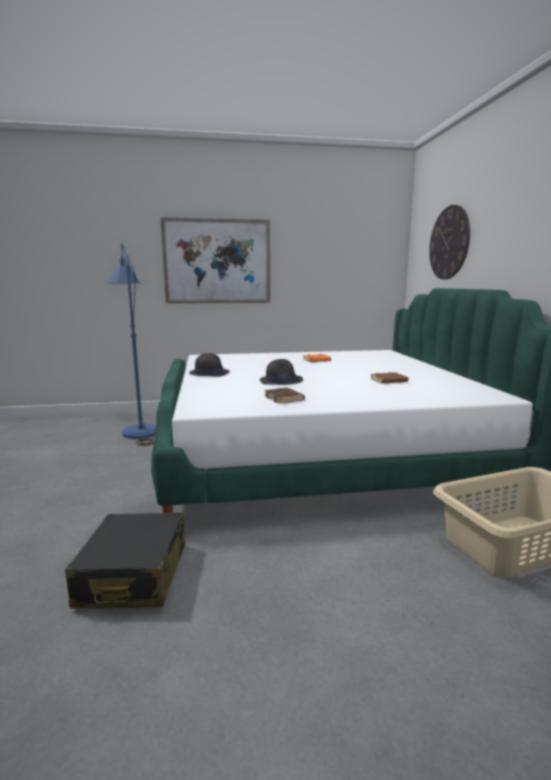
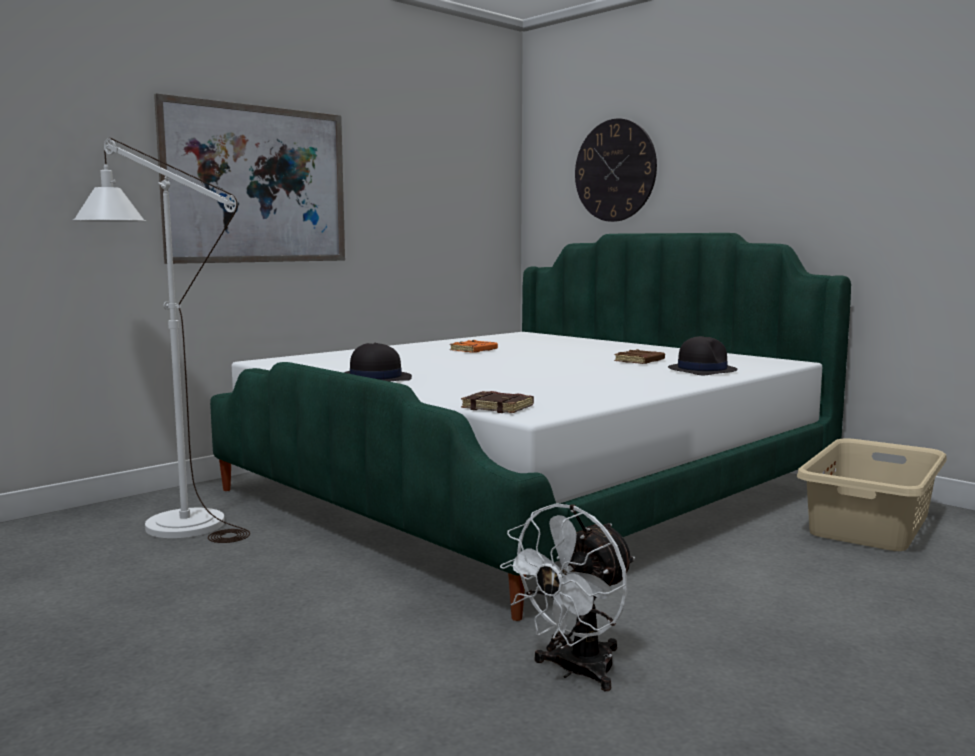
camera: 35 degrees left, 5 degrees down
black suitcase [65,513,185,609] -> white fan [500,503,635,691]
blue floor lamp [108,243,156,446] -> white floor lamp [72,138,250,543]
black hat [260,359,303,385] -> black hat moved to [668,336,737,375]
brown book [264,387,305,404] -> brown book moved to [461,391,534,413]

